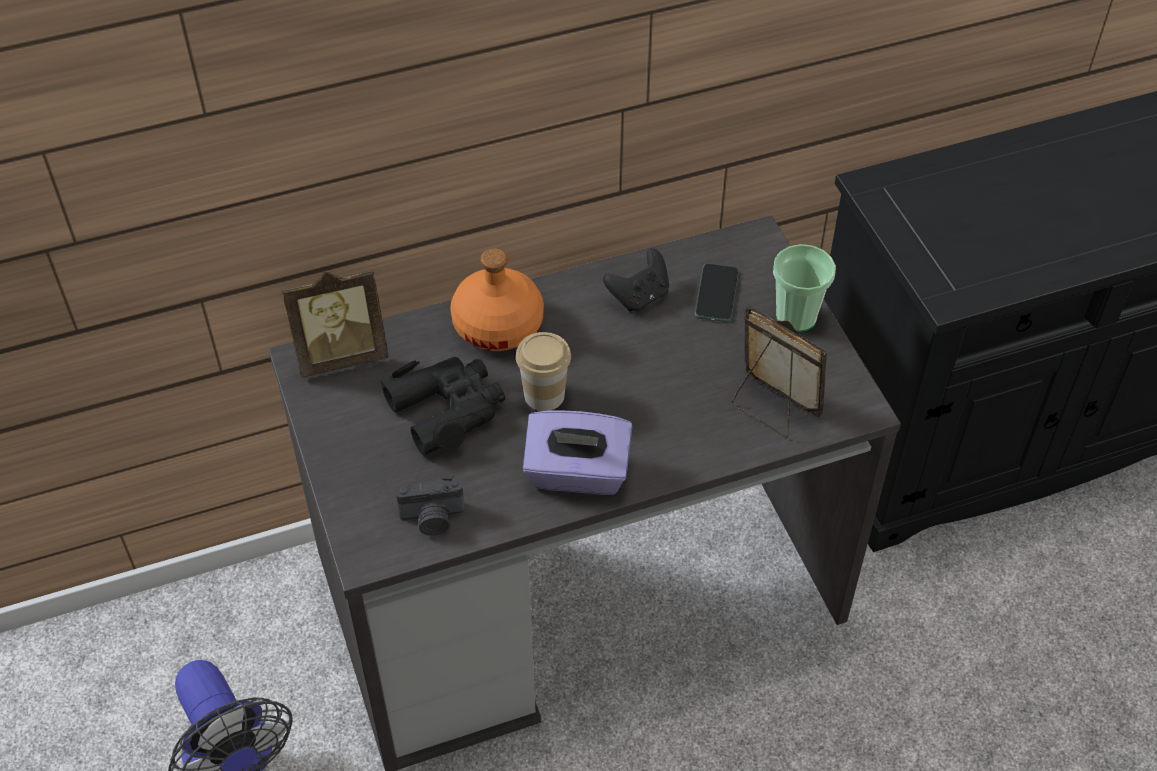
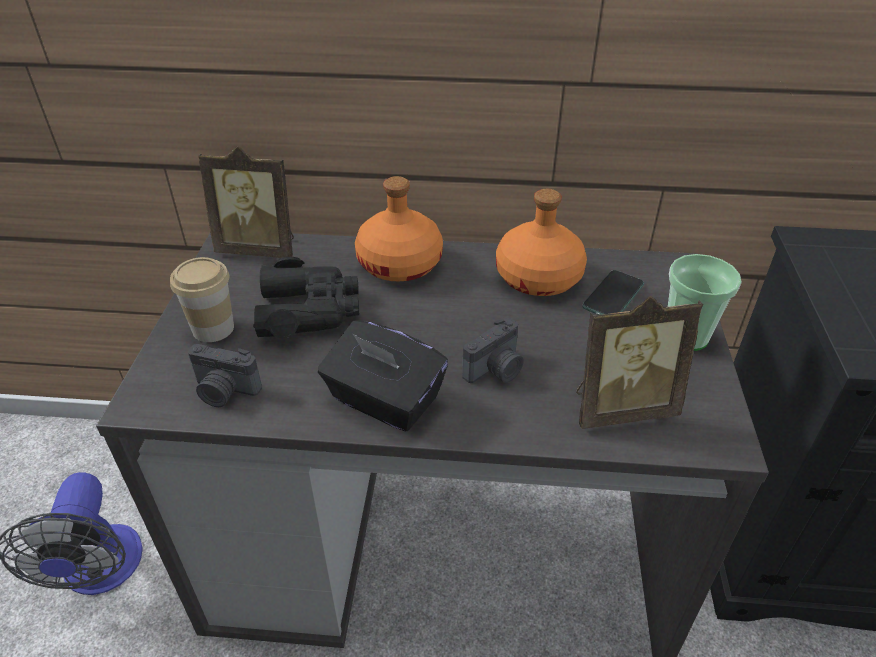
camera: 25 degrees right, 10 degrees down
cup [516,332,571,411] -> cup moved to [170,257,234,342]
purple tissue box [523,411,632,495] -> black tissue box [318,320,448,431]
black game controller [603,248,669,311] -> orange bottle [496,189,587,296]
picture frame [732,305,827,438] -> picture frame turned 105 degrees clockwise [576,296,703,429]
none -> camera [462,317,524,383]

